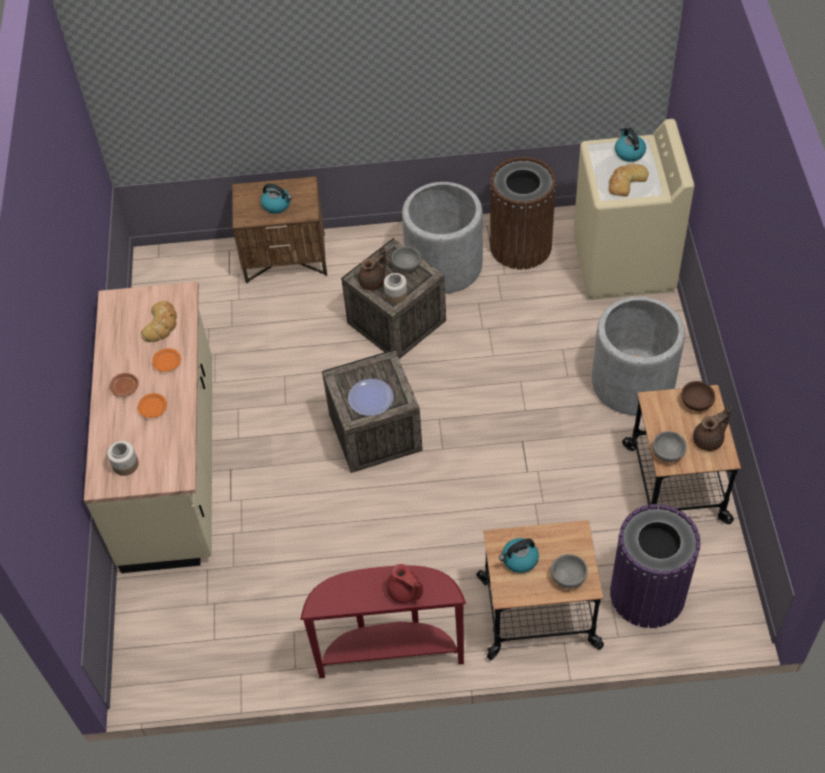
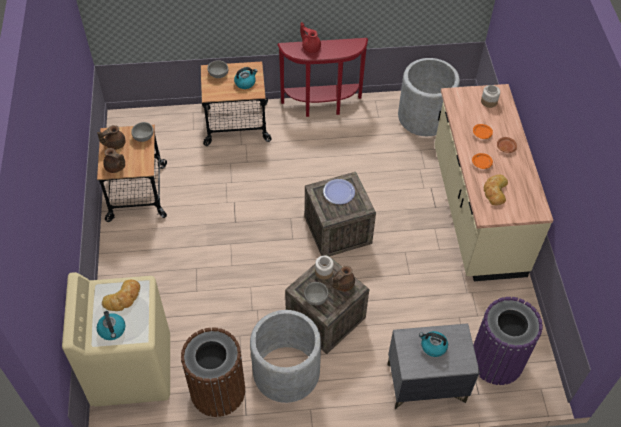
camera: 175 degrees right, 0 degrees up
brown nightstand [232,176,327,284] -> grey nightstand [387,323,480,410]
grey planter [592,297,685,415] -> grey planter moved to [398,58,460,136]
purple trash can [610,504,701,628] -> purple trash can moved to [473,297,543,385]
brown bowl [681,381,715,411] -> brown teapot [103,148,125,173]

